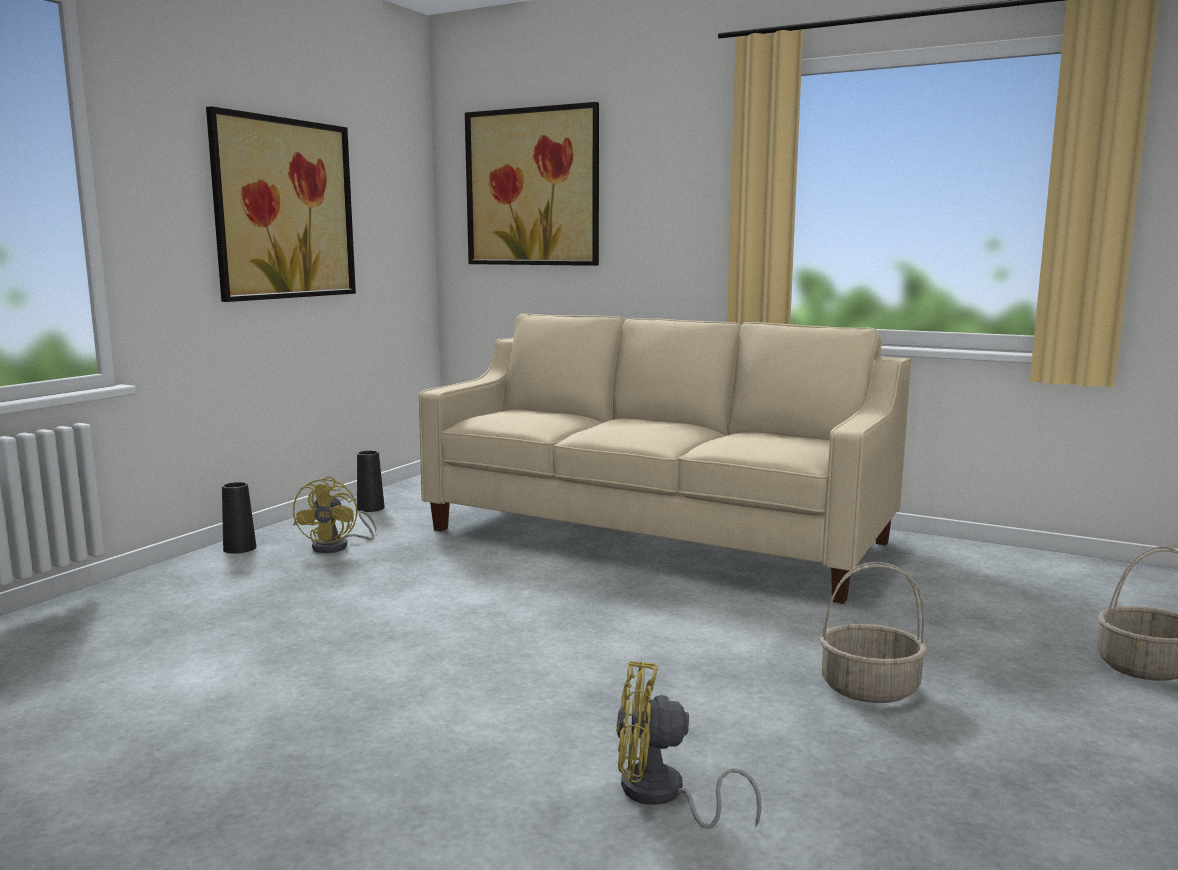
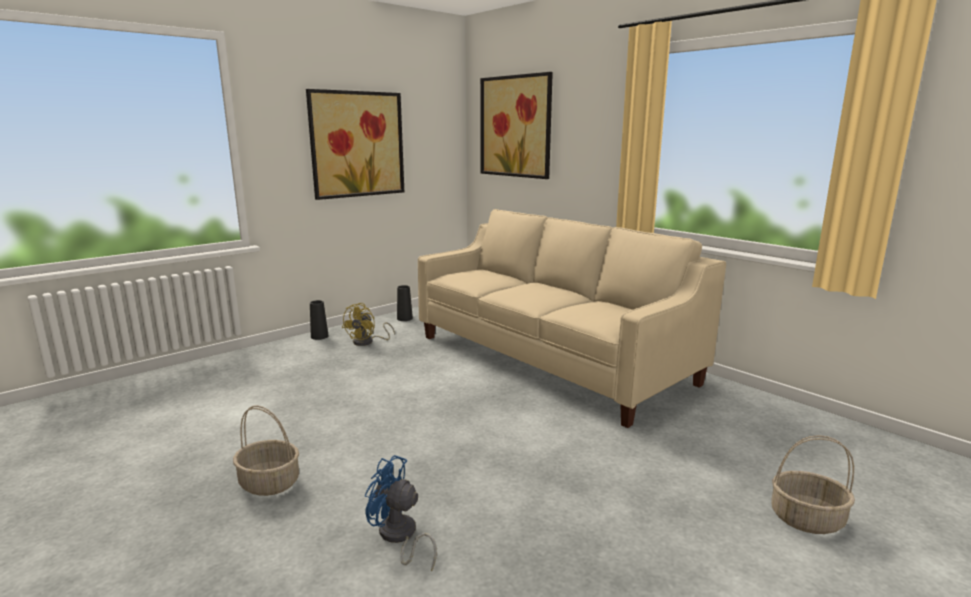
camera: 20 degrees right, 5 degrees up
yellow fan [616,661,762,829] -> blue fan [365,455,437,572]
basket [820,562,927,703] -> basket moved to [233,406,299,496]

